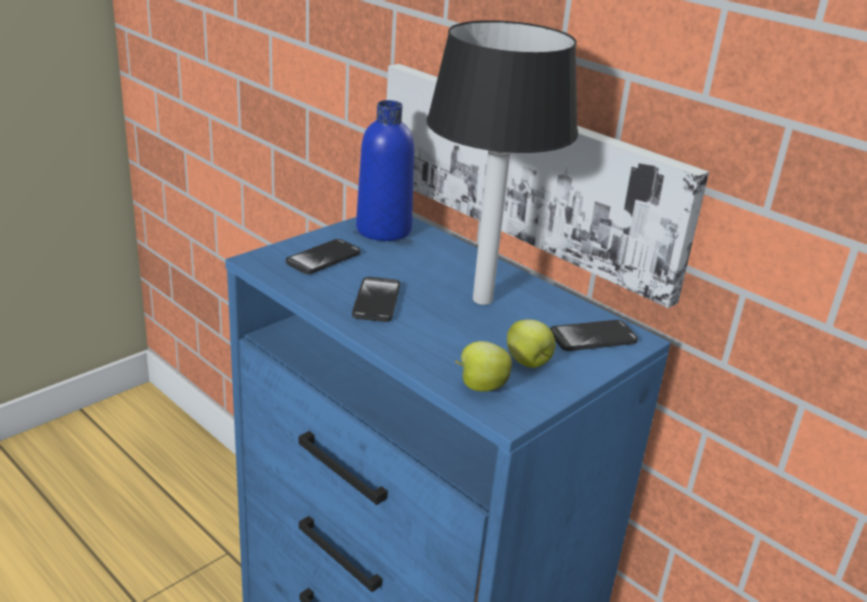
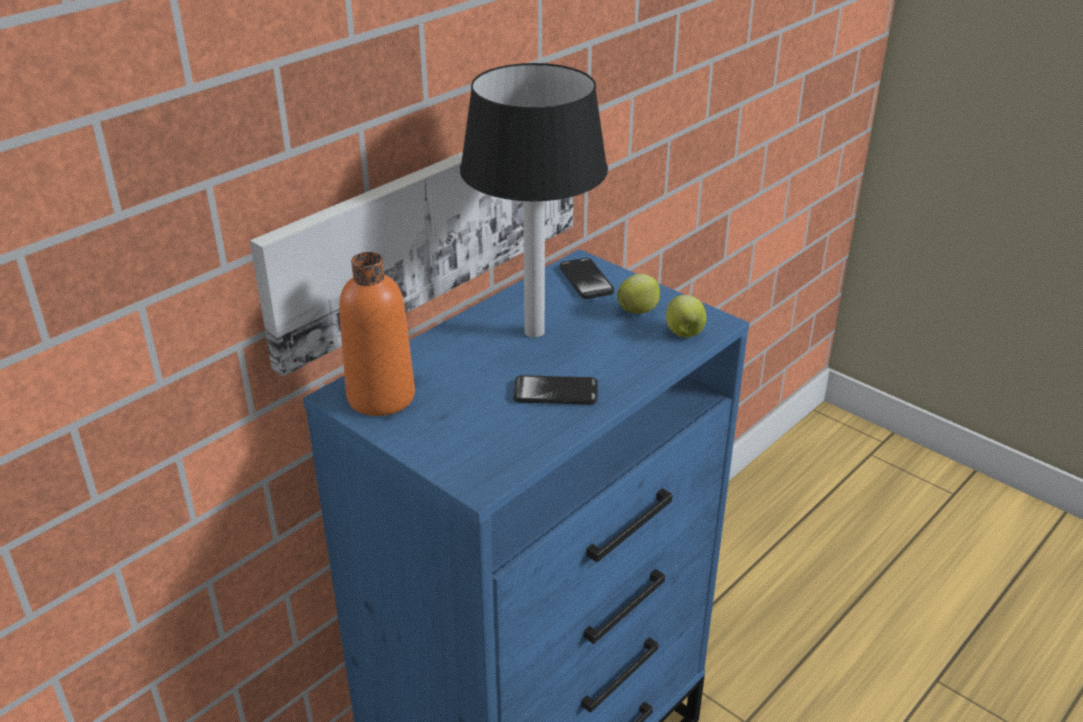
camera: 90 degrees left, 5 degrees up
phone [286,239,360,274] -> none
blue bottle [356,100,414,241] -> orange bottle [339,252,415,416]

